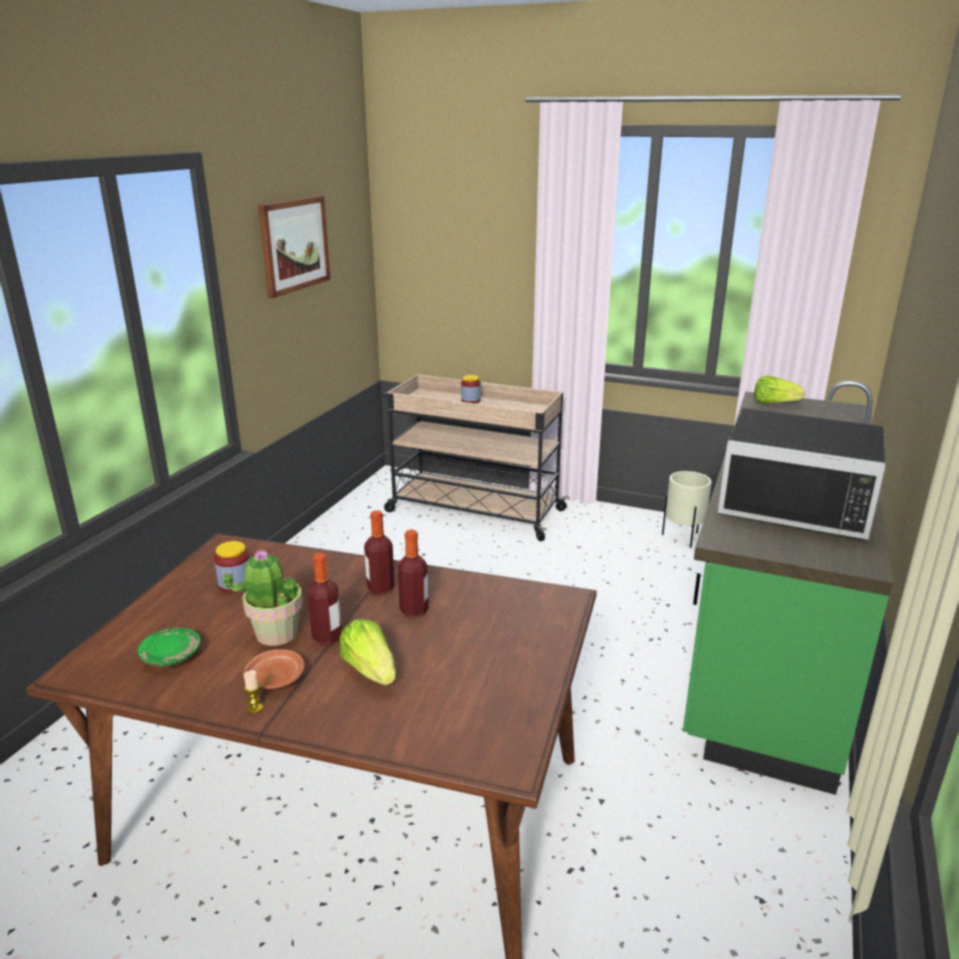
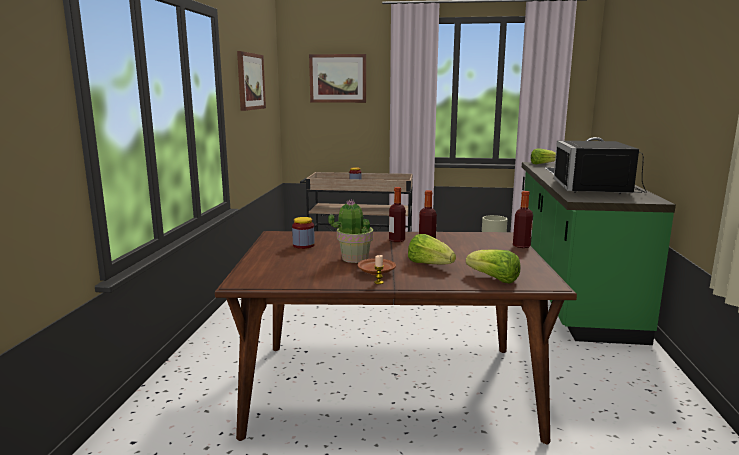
camera: 15 degrees left, 10 degrees down
green plate [138,628,200,667] -> none
bottle [308,553,342,645] -> bottle moved to [513,191,533,248]
black microwave [718,408,885,540] -> black microwave turned 90 degrees clockwise [554,141,647,194]
none -> picture [309,54,366,103]
none -> lettuce [466,249,520,284]

